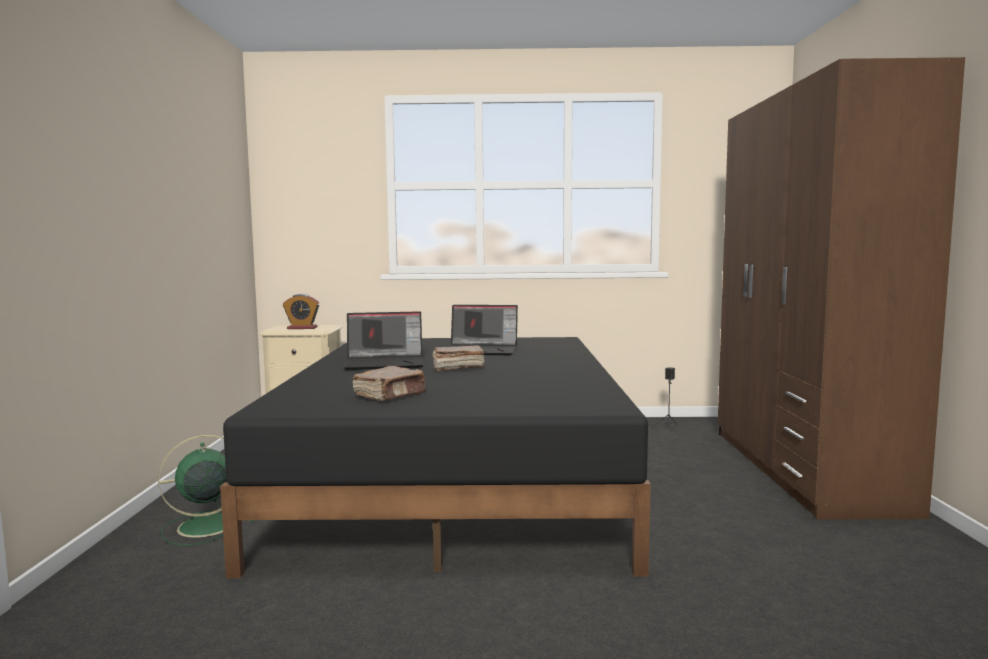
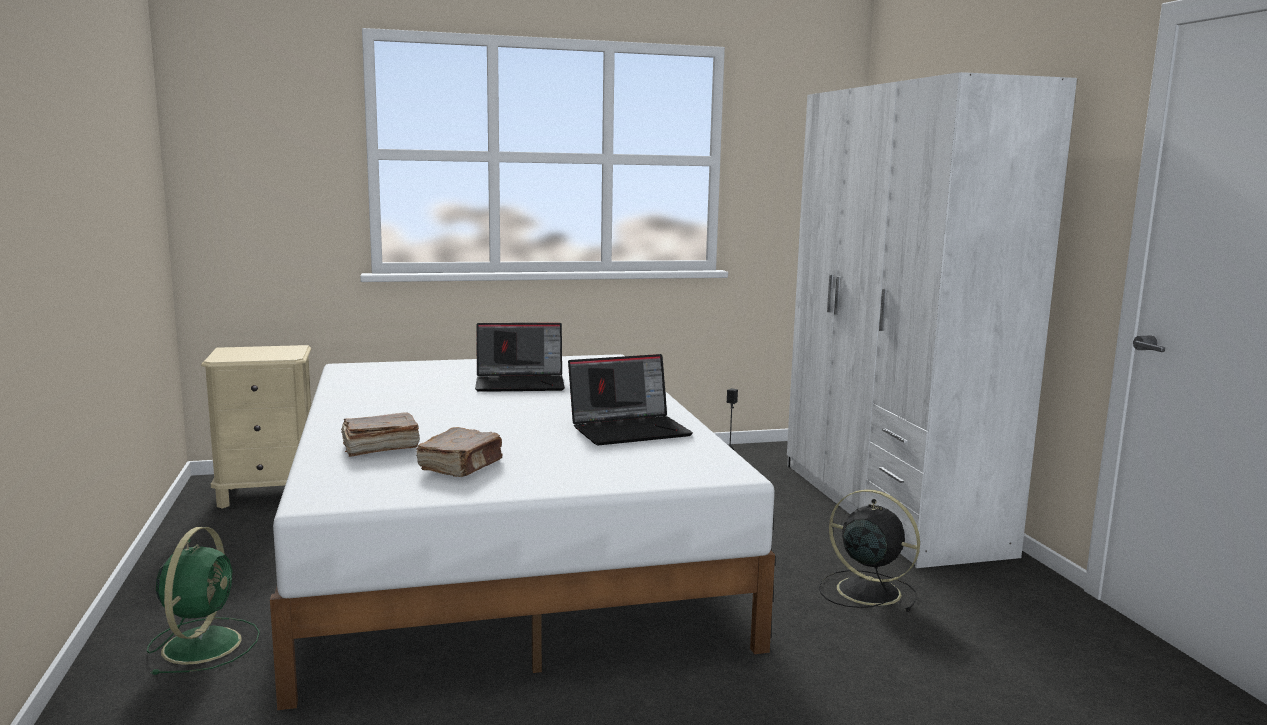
camera: 15 degrees left, 5 degrees up
green fan [158,435,254,546] -> green fan turned 135 degrees clockwise [147,527,260,675]
black bed [220,337,651,578] -> white bed [270,354,775,710]
alarm clock [283,294,320,329] -> none
laptop [344,311,423,370] -> laptop moved to [568,354,693,445]
brown book [433,345,485,371] -> brown book moved to [341,412,420,457]
brown wardrobe [718,57,965,520] -> white wardrobe [787,72,1077,568]
none -> black fan [819,489,920,612]

